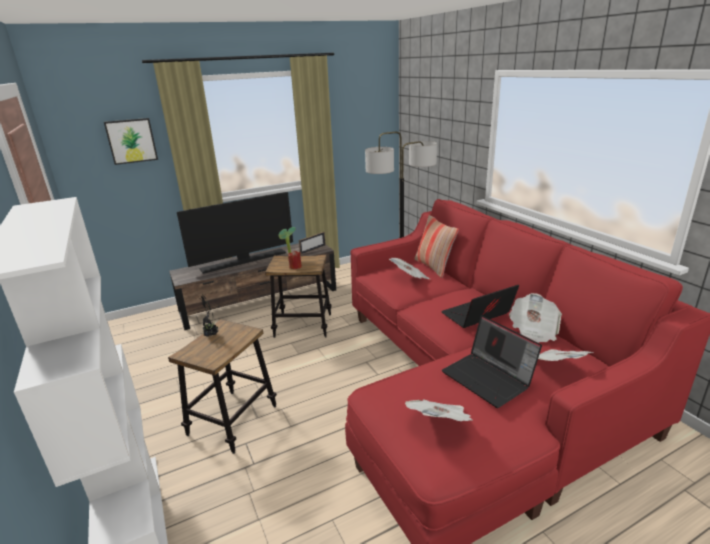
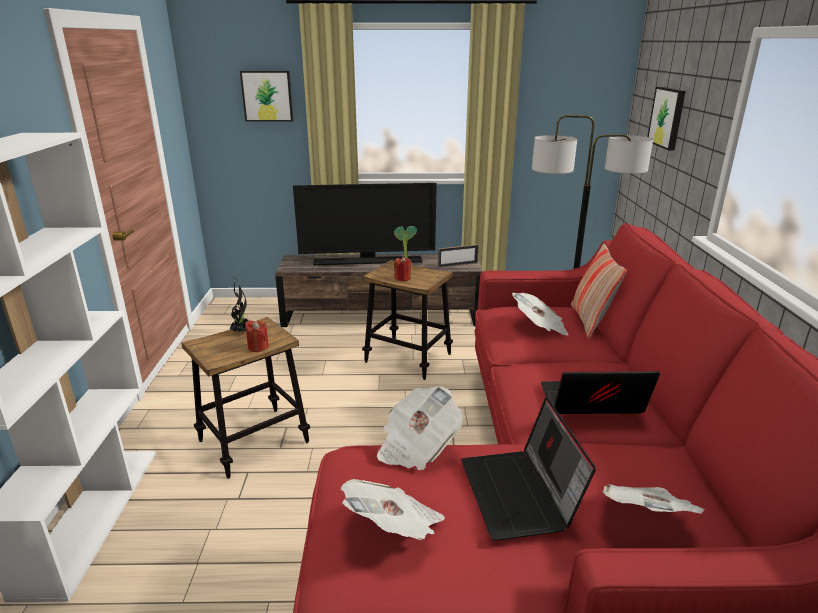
camera: 25 degrees right, 0 degrees up
newspaper [509,293,562,343] -> newspaper moved to [377,386,463,470]
none -> red candle [245,320,269,352]
none -> picture [648,87,686,150]

